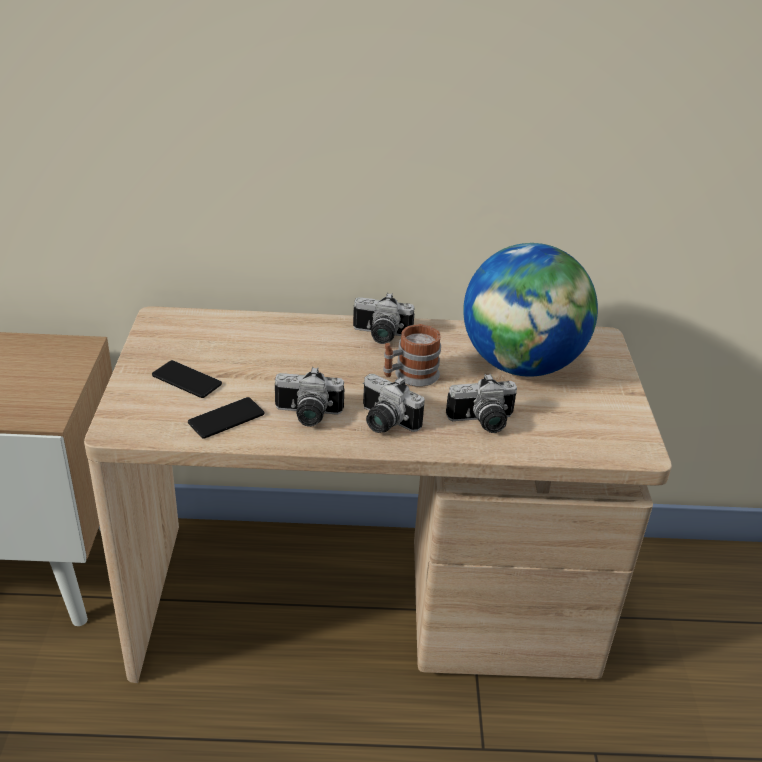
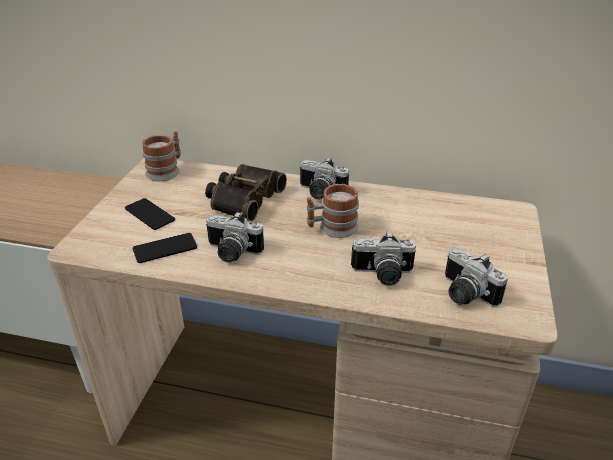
camera: 15 degrees right, 0 degrees up
camera [363,374,425,433] -> camera moved to [445,248,508,307]
globe [463,243,598,377] -> none
none -> mug [142,131,181,181]
none -> binoculars [205,164,287,222]

